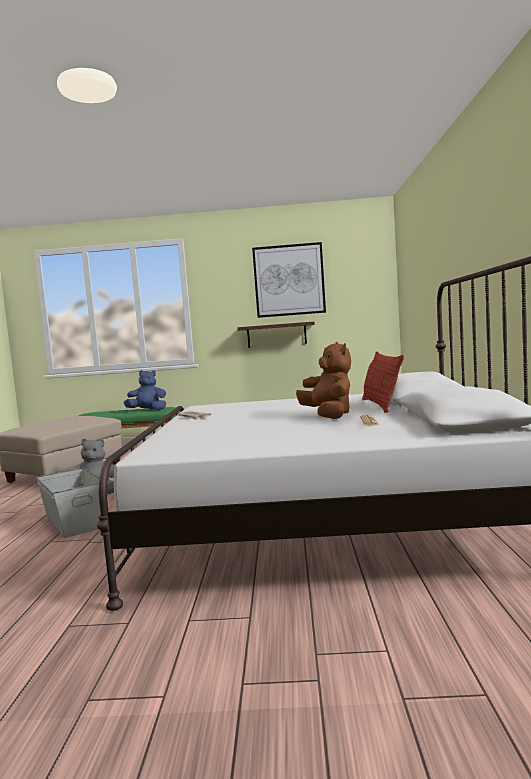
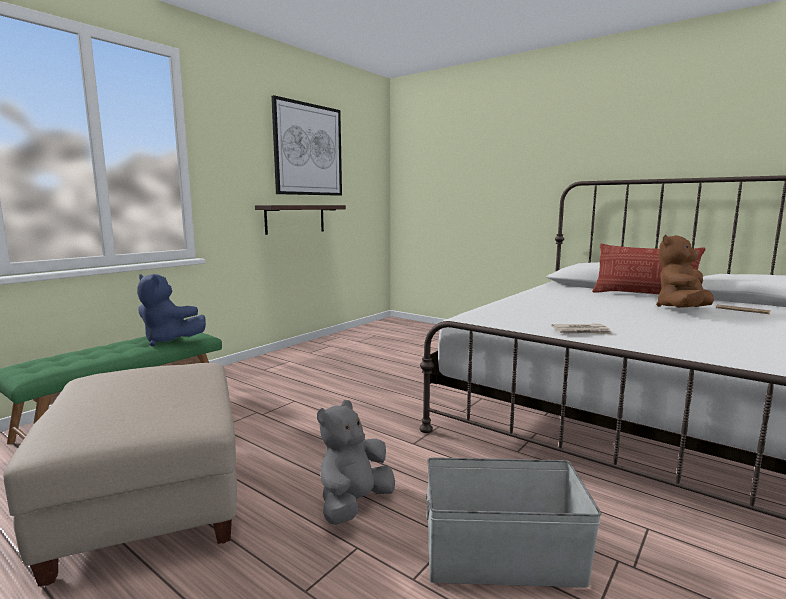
camera: 55 degrees left, 5 degrees up
blue plush toy [124,370,166,410] -> blue plush toy turned 105 degrees counterclockwise [137,274,206,346]
brown plush toy [296,342,351,419] -> brown plush toy turned 60 degrees counterclockwise [656,235,714,308]

